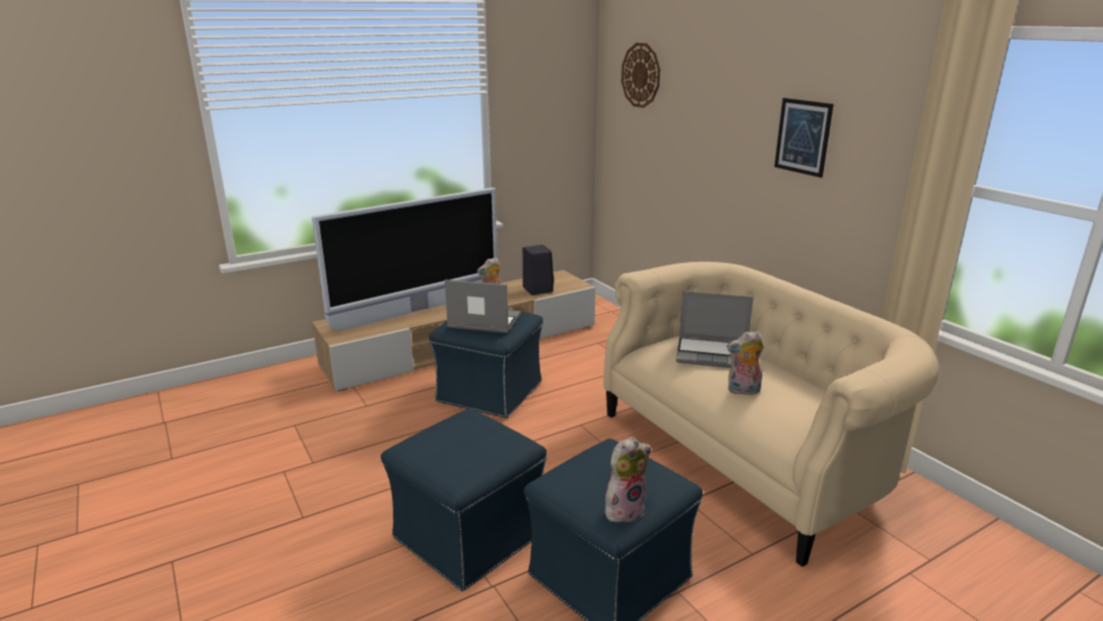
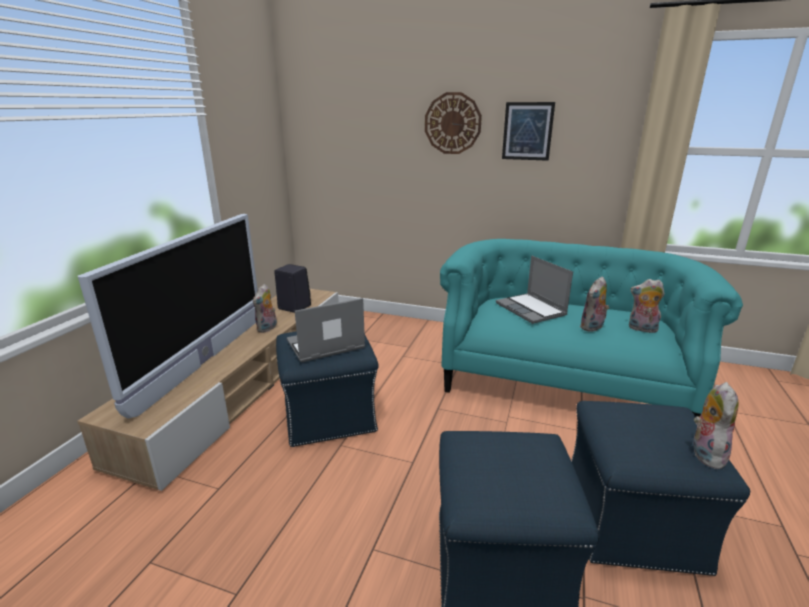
camera: 40 degrees left, 0 degrees up
beige sofa [603,262,939,567] -> turquoise sofa [440,239,743,417]
wall clock [621,43,660,108] -> wall clock moved to [425,92,482,154]
laptop [676,291,754,368] -> laptop turned 90 degrees clockwise [496,256,573,324]
none -> plush toy [629,279,665,333]

